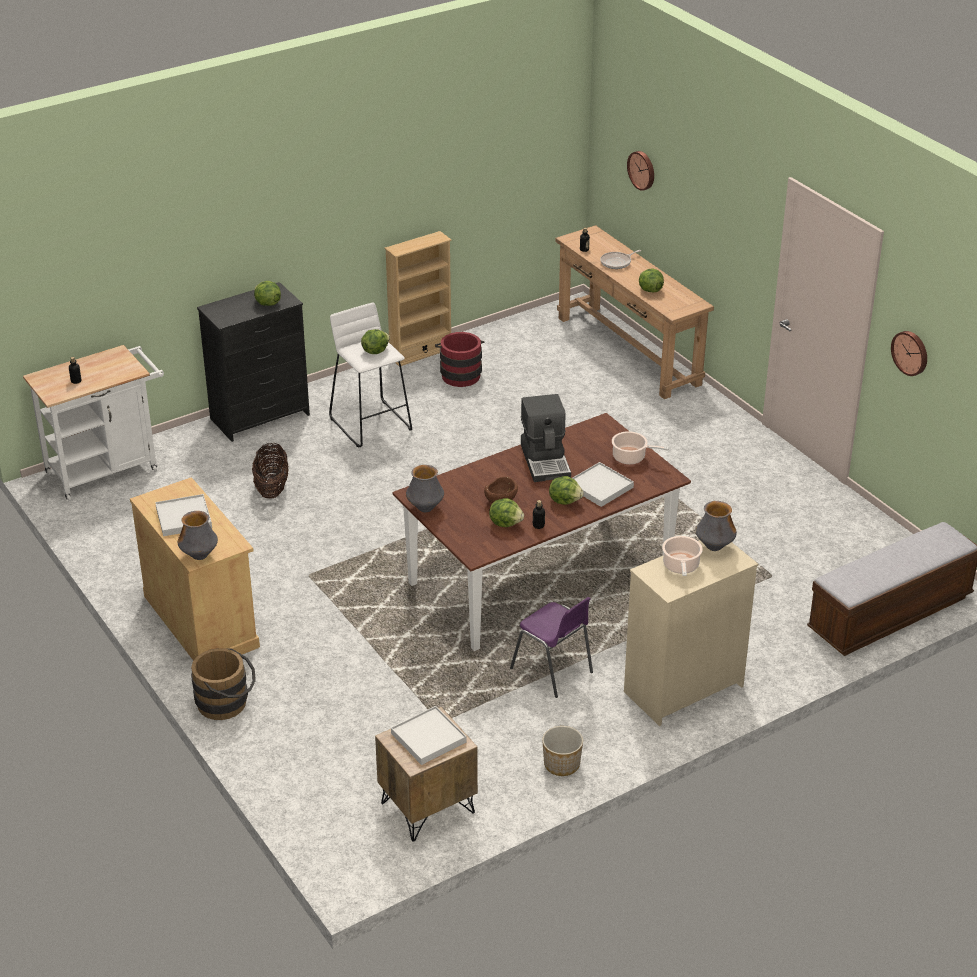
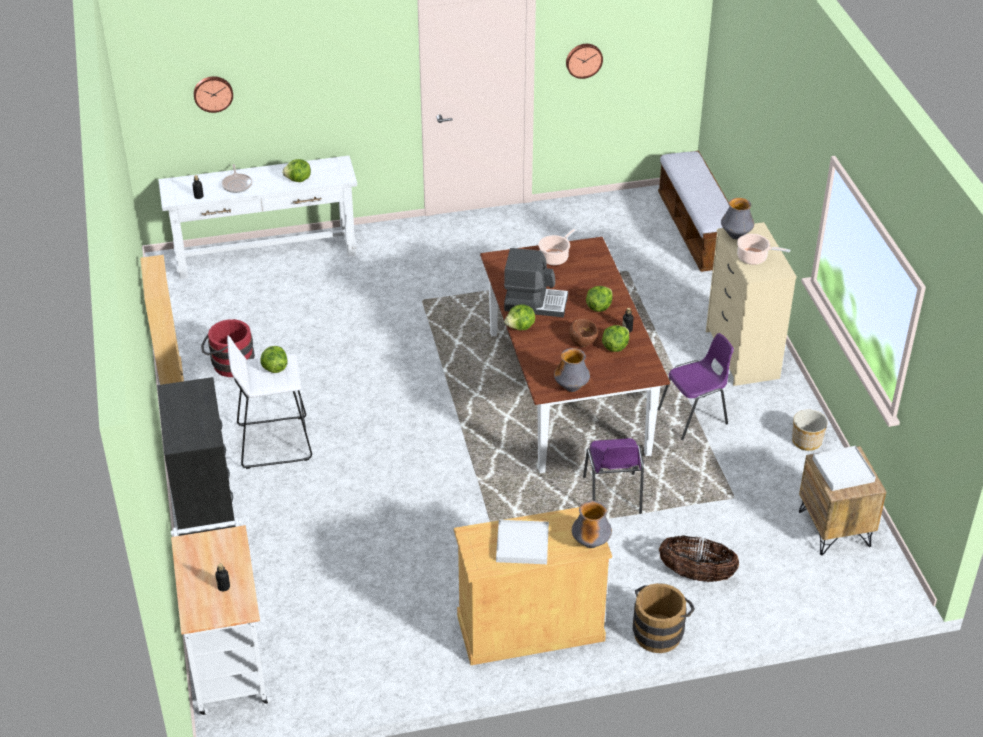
camera: 70 degrees left, 5 degrees up
basket [252,443,289,499] -> basket moved to [659,535,739,582]
lettuce [254,281,281,306] -> lettuce moved to [504,304,535,330]
brown console table [555,225,714,399] -> white console table [158,156,357,279]
white tray [573,462,634,507] -> none
none -> purple chair [583,438,644,514]

